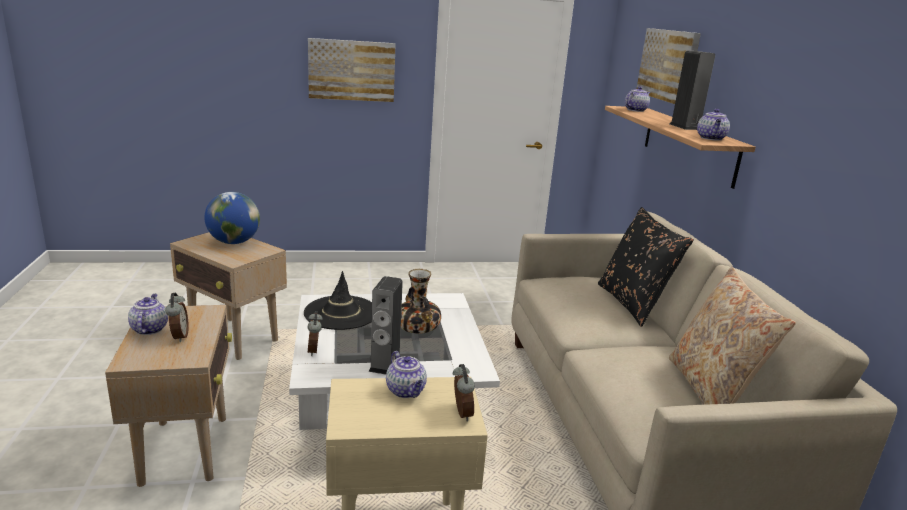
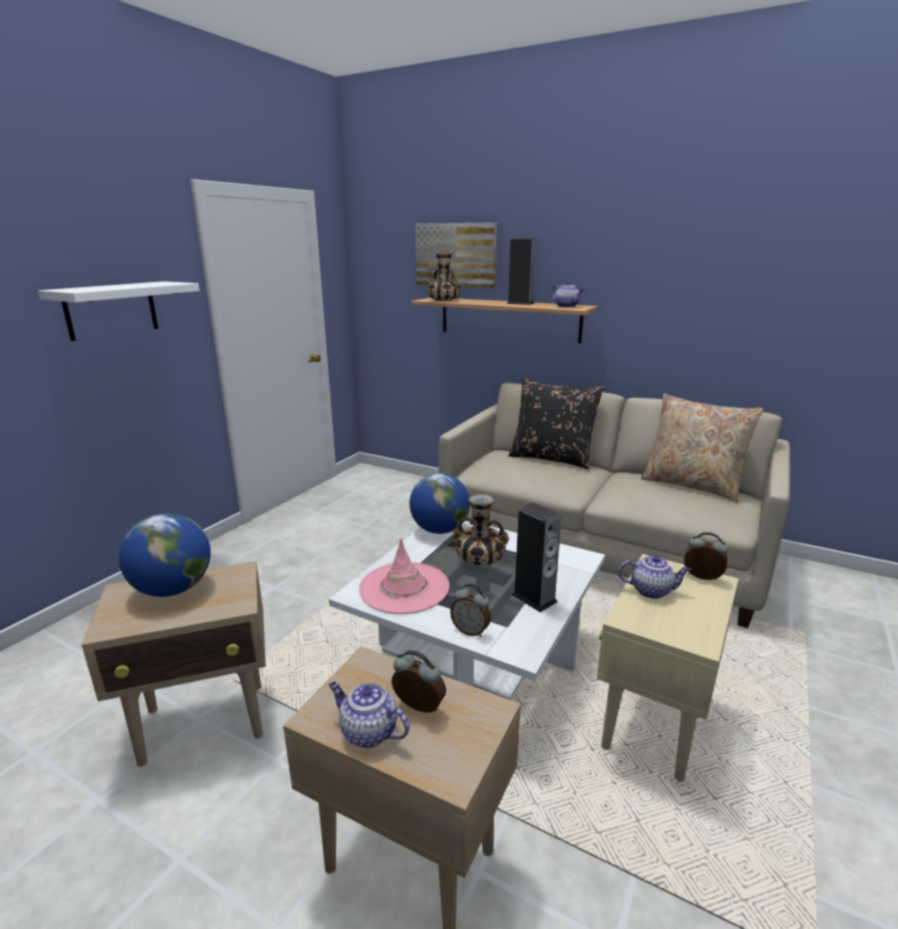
camera: 50 degrees left, 0 degrees up
black hat [304,271,372,330] -> pink hat [359,538,449,614]
picture [308,38,396,102] -> white shelf [38,281,200,341]
teapot [625,86,650,112] -> vase [427,253,461,301]
none -> globe [410,473,470,534]

